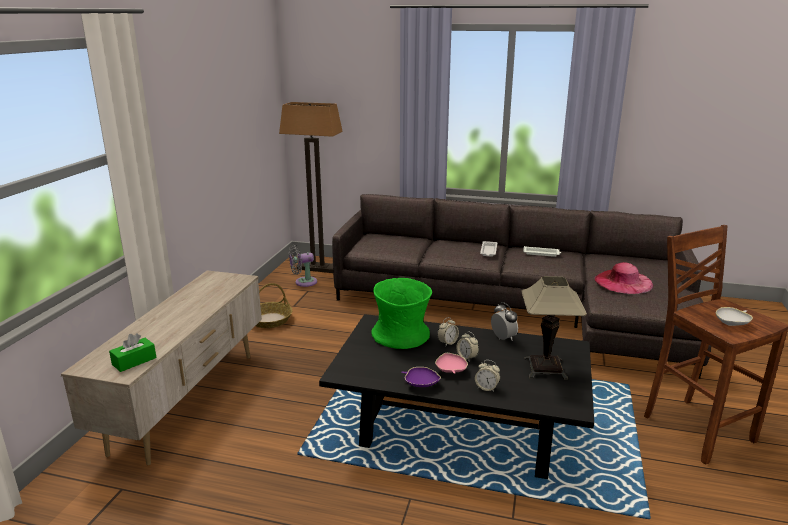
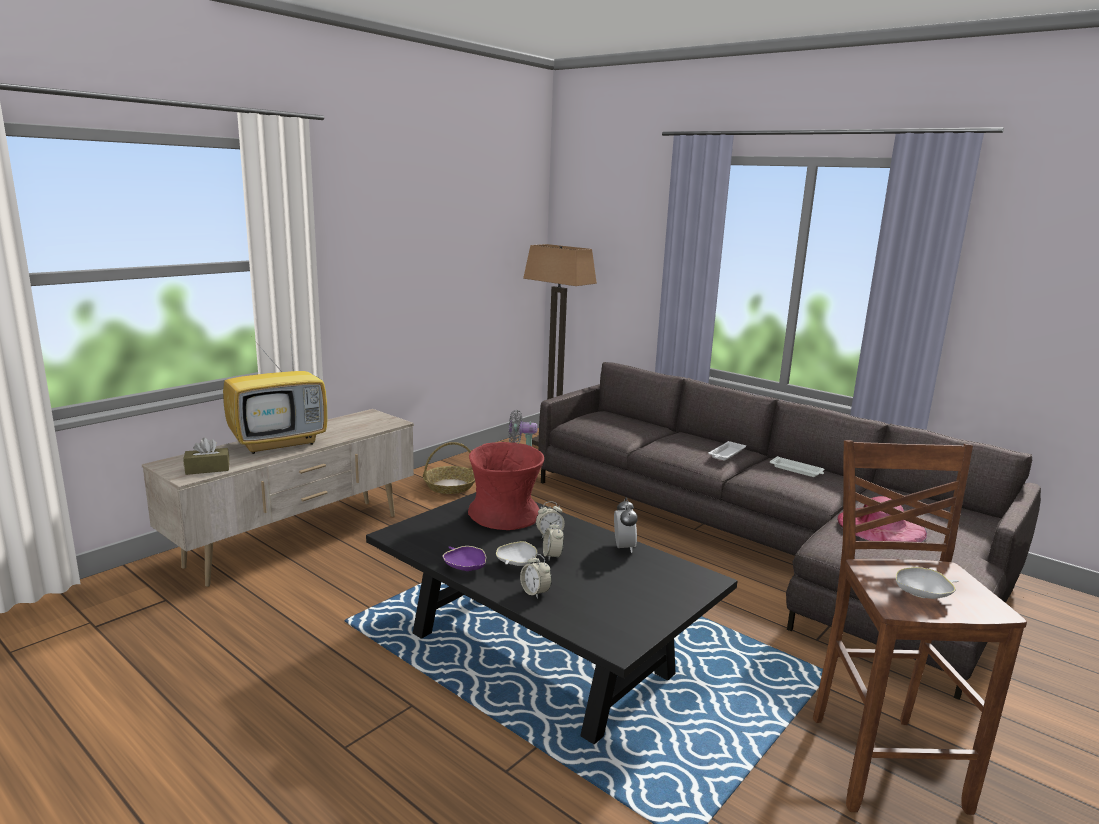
camera: 25 degrees right, 5 degrees down
green tissue box [109,333,156,372] -> brown tissue box [183,437,229,475]
green vase [371,278,432,349] -> red vase [468,442,544,530]
pink bowl [435,353,468,374] -> white bowl [496,541,537,566]
table lamp [521,276,587,380] -> none
none -> television [223,328,328,454]

